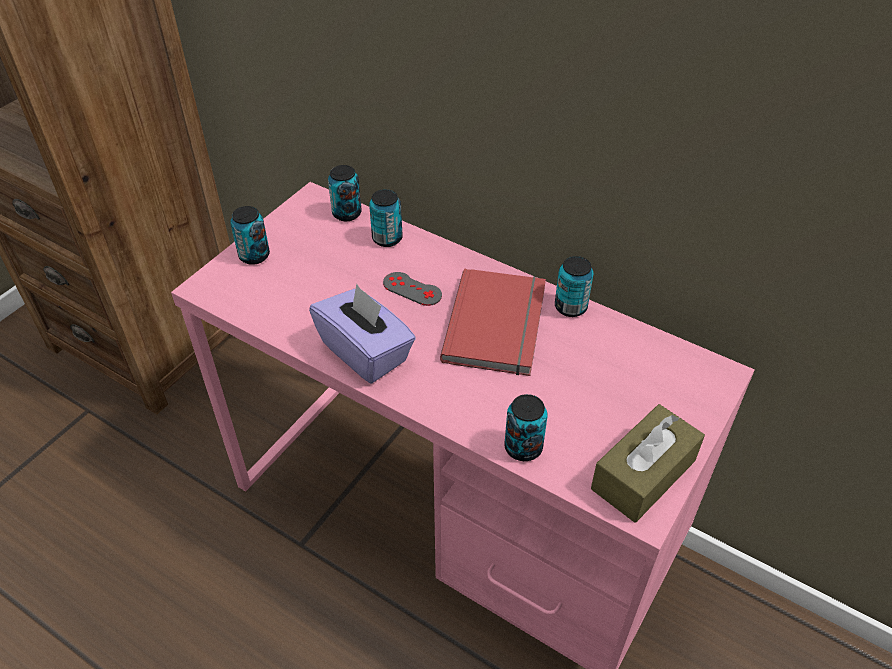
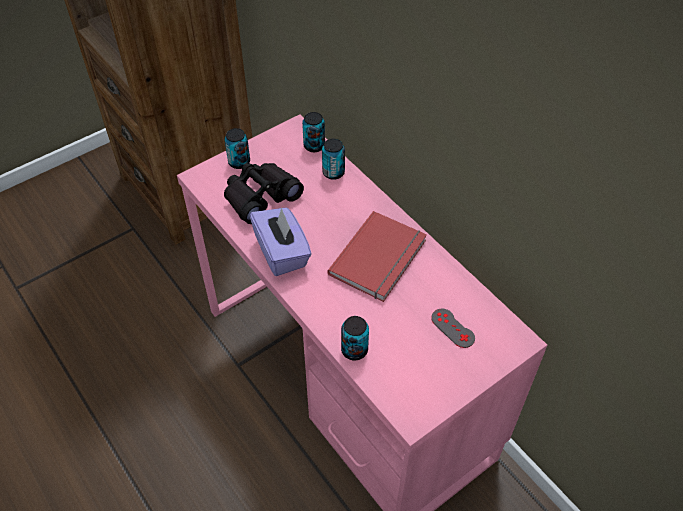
camera: 20 degrees right, 5 degrees up
grey game controller [383,272,442,306] -> grey game controller moved to [431,309,475,348]
can [555,256,594,317] -> none
brown tissue box [591,404,705,523] -> none
none -> black binoculars [224,163,304,224]

